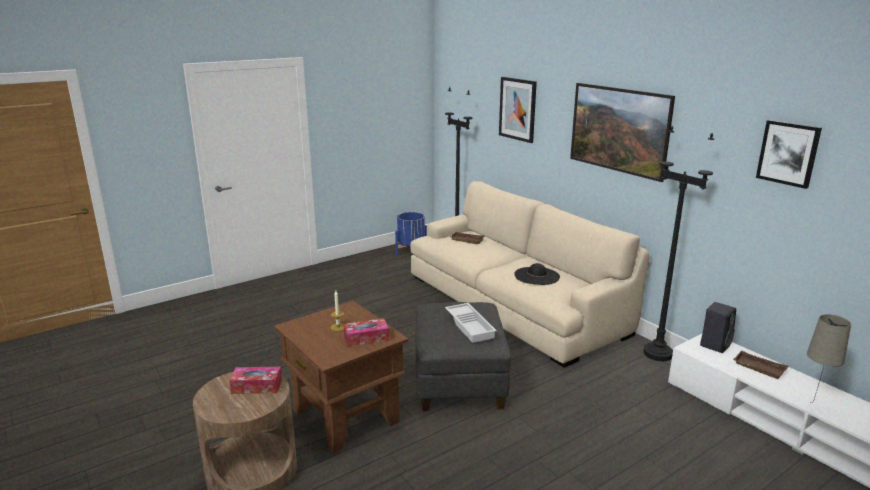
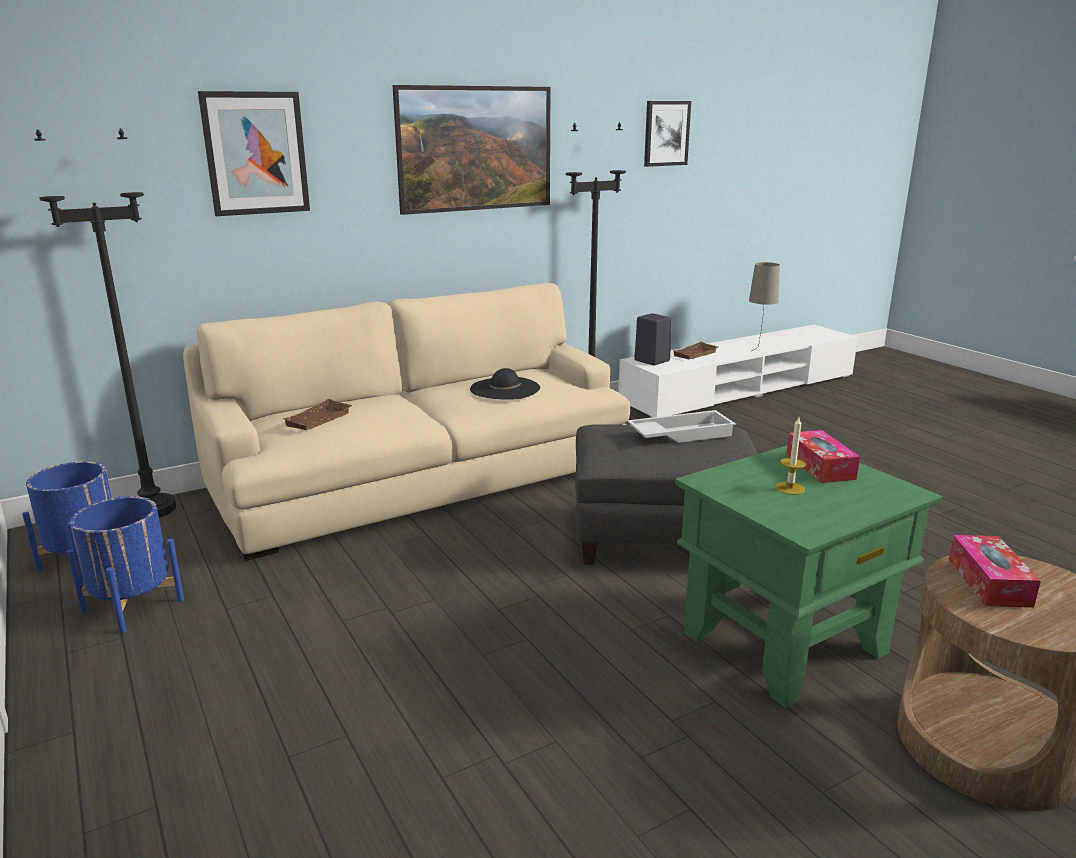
camera: 85 degrees left, 0 degrees up
brown side table [274,301,408,453] -> green side table [675,446,943,708]
none -> blue planter [67,496,184,633]

